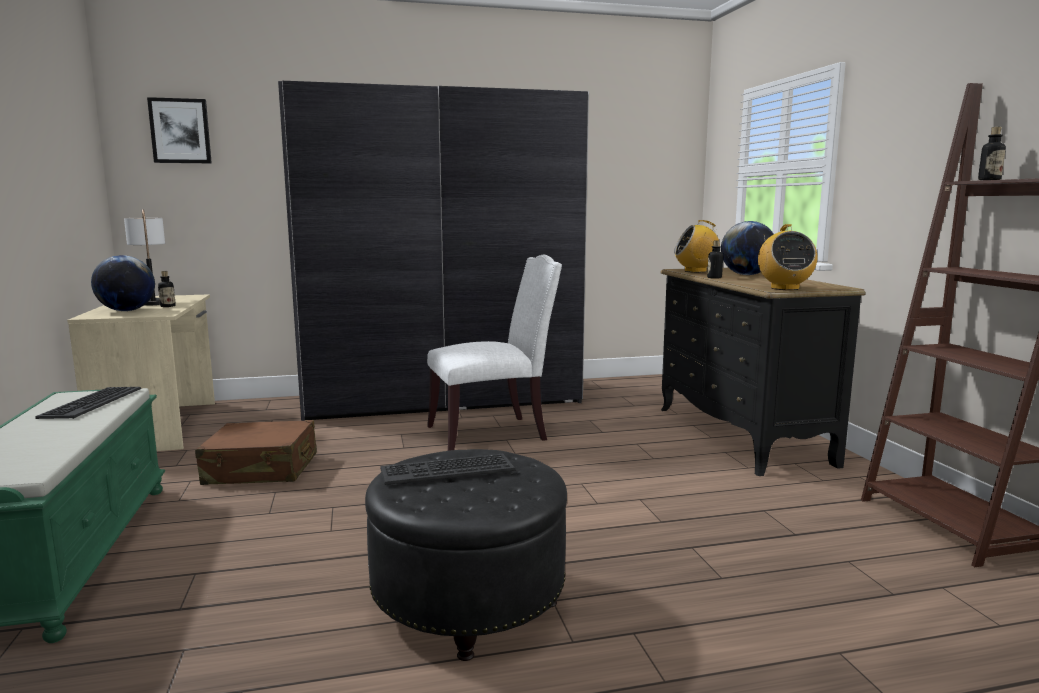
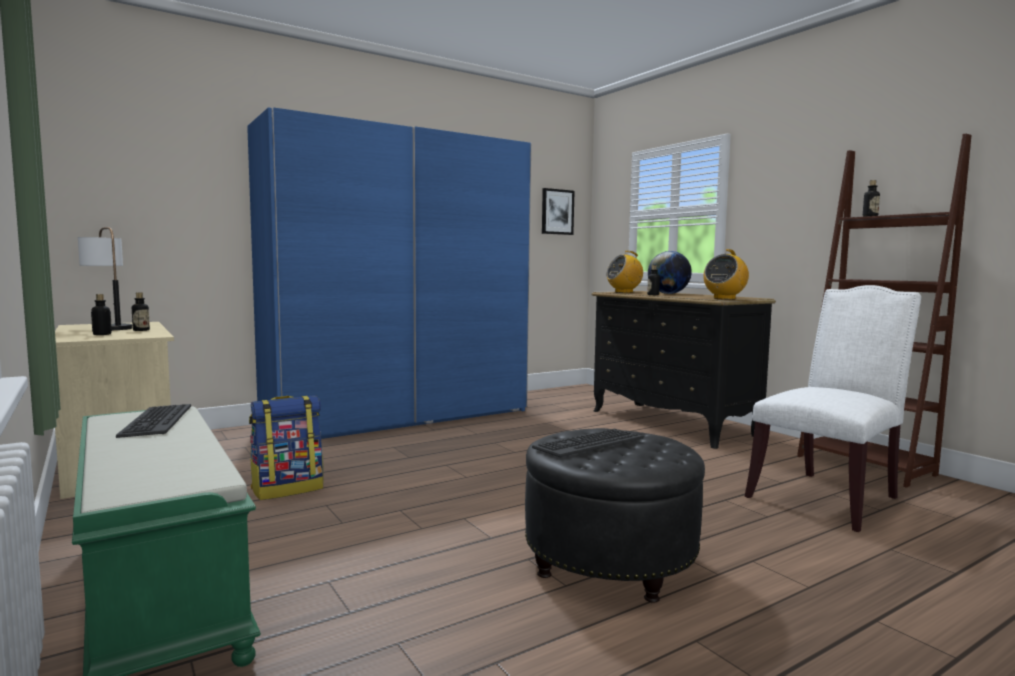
camera: 20 degrees left, 5 degrees down
globe [91,255,155,311] -> bottle [91,294,112,335]
picture [147,97,212,163] -> picture moved to [542,188,575,235]
brown suitcase [195,420,317,485] -> backpack [249,395,323,500]
grey wardrobe [278,81,589,421] -> blue wardrobe [247,107,531,439]
white chair [427,255,562,451] -> white chair moved to [744,285,921,532]
radio [758,224,817,290] -> radio turned 60 degrees clockwise [703,249,749,300]

